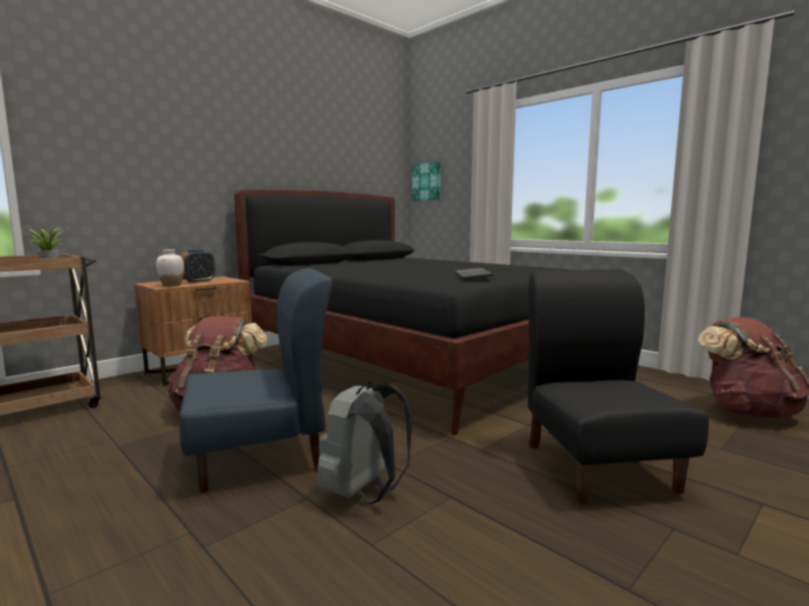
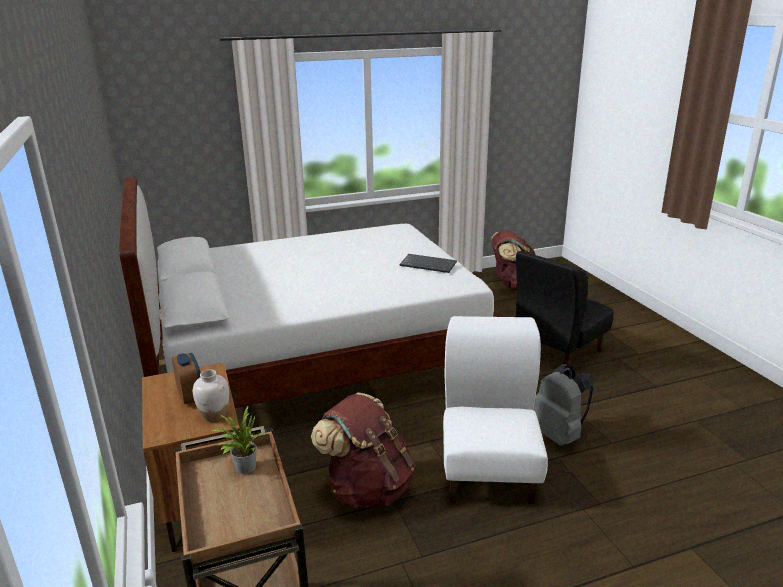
camera: 65 degrees left, 15 degrees up
blue chair [179,268,332,493] -> white chair [443,316,548,504]
black bed [234,189,571,435] -> white bed [119,177,501,408]
picture [412,162,441,201] -> none
black chair [528,269,709,504] -> black chair turned 60 degrees counterclockwise [516,251,614,374]

